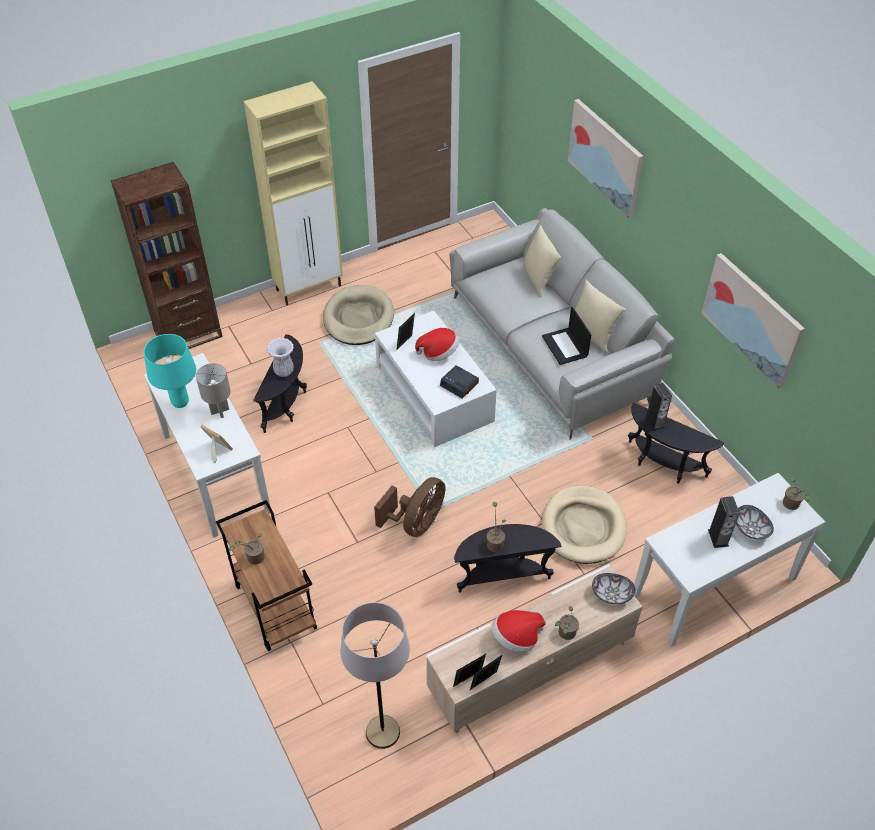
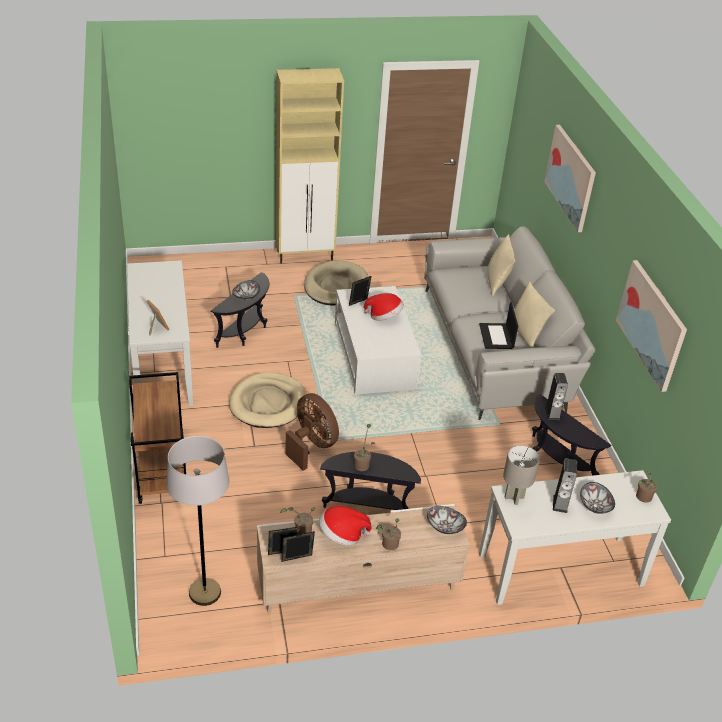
camera: 15 degrees right, 10 degrees down
brown bookcase [111,162,222,357] -> none
turquoise table lamp [144,334,196,408] -> none
grey table lamp [196,363,231,418] -> grey table lamp moved to [503,445,540,505]
potted plant [229,533,265,565] -> potted plant moved to [280,507,316,534]
white vase [267,338,294,377] -> bowl [232,280,260,301]
brown fan [374,477,445,537] -> brown fan turned 90 degrees counterclockwise [285,393,339,471]
alarm clock [440,365,479,399] -> none
beige dog bed [542,486,627,564] -> beige dog bed moved to [229,372,306,428]

